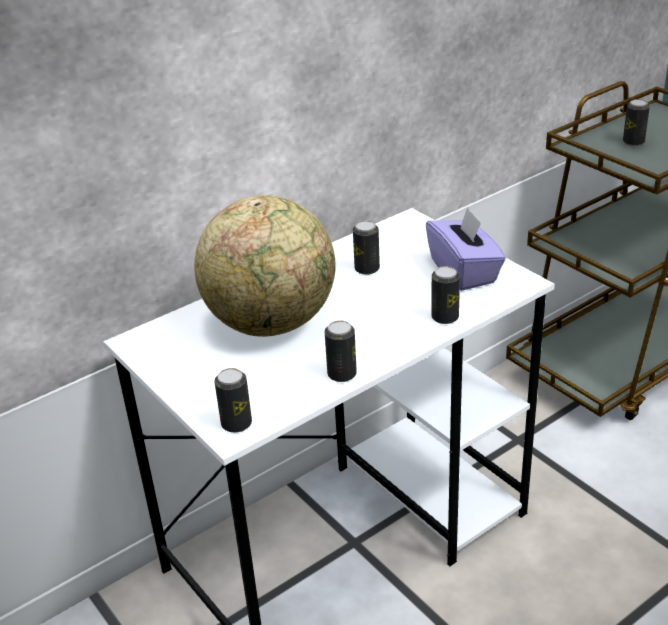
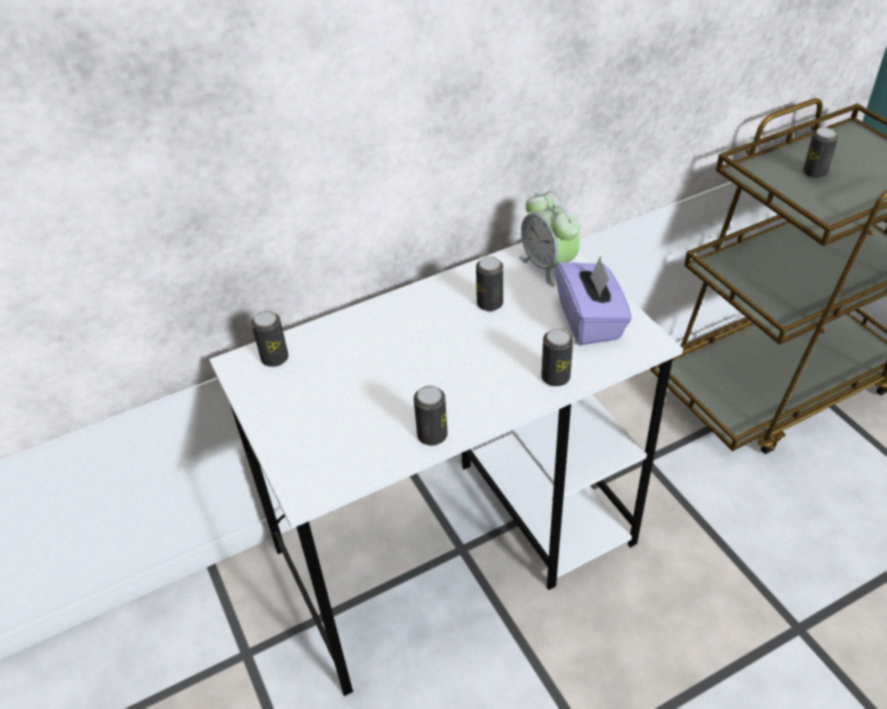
camera: 10 degrees right, 10 degrees up
globe [194,195,336,337] -> none
can [214,368,252,433] -> can moved to [251,311,288,367]
none -> alarm clock [519,191,580,287]

